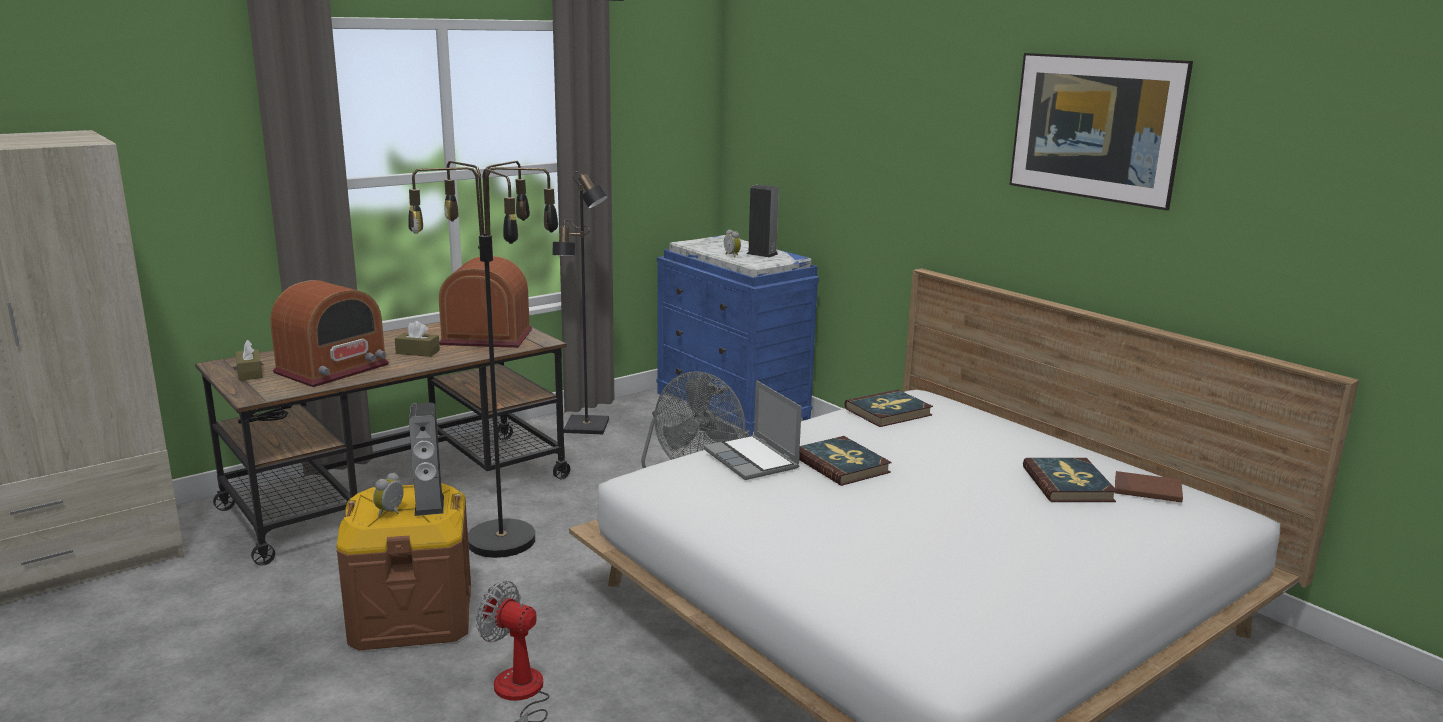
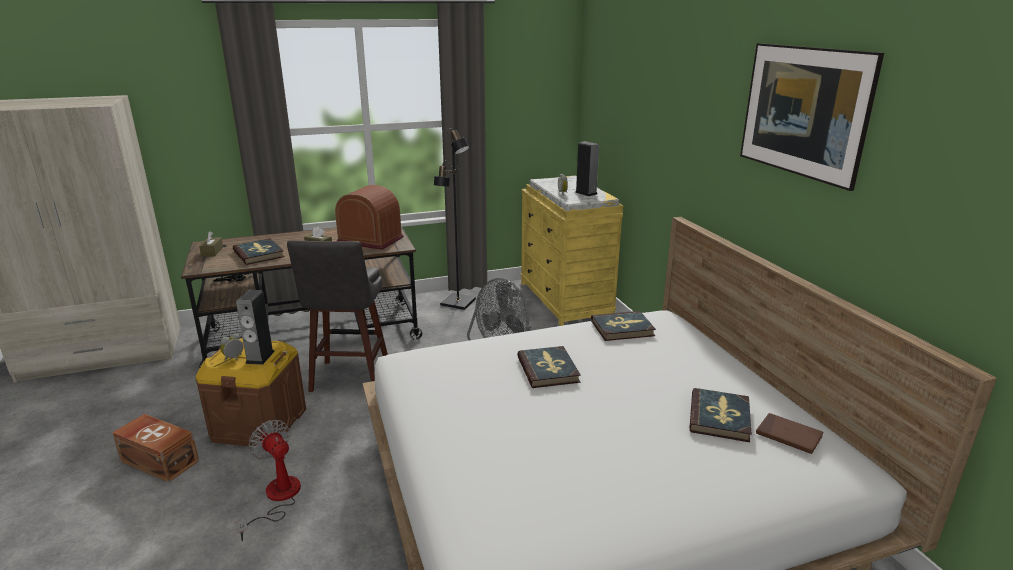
camera: 20 degrees right, 5 degrees up
radio [270,280,389,387] -> book [233,238,285,265]
floor lamp [408,161,558,558] -> grey stool [287,240,388,392]
blue dresser [657,235,819,436] -> yellow dresser [521,176,623,326]
laptop [704,380,802,480] -> none
none -> brown storage box [112,414,199,483]

